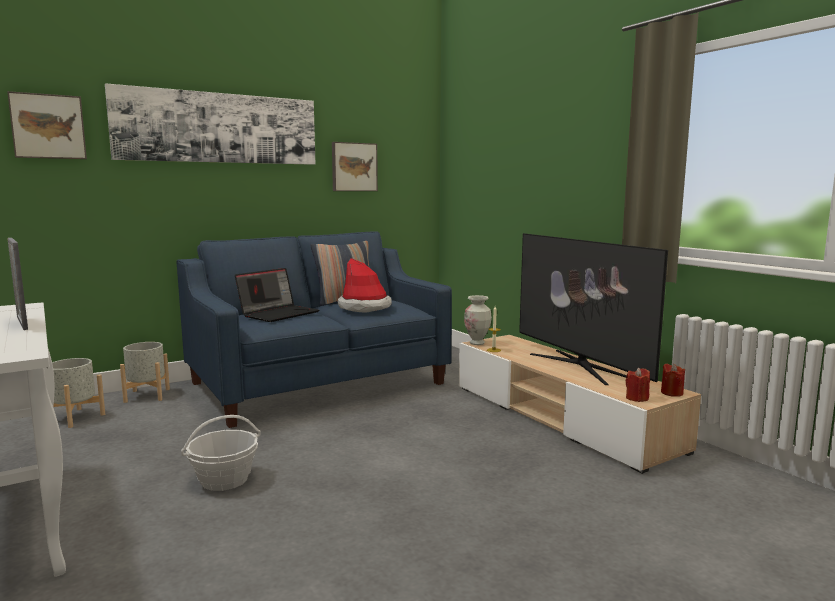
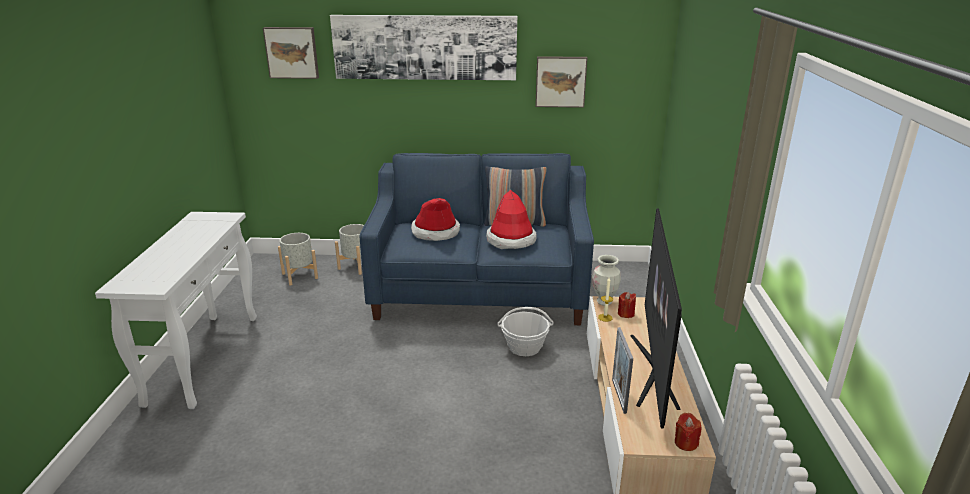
camera: 35 degrees right, 15 degrees up
picture frame [8,238,28,330] -> picture frame moved to [612,327,633,414]
basket [181,415,261,491] -> basket moved to [497,307,554,356]
laptop [235,268,319,322] -> hat [411,198,460,241]
red candle [626,368,650,402] -> red candle moved to [618,292,636,318]

